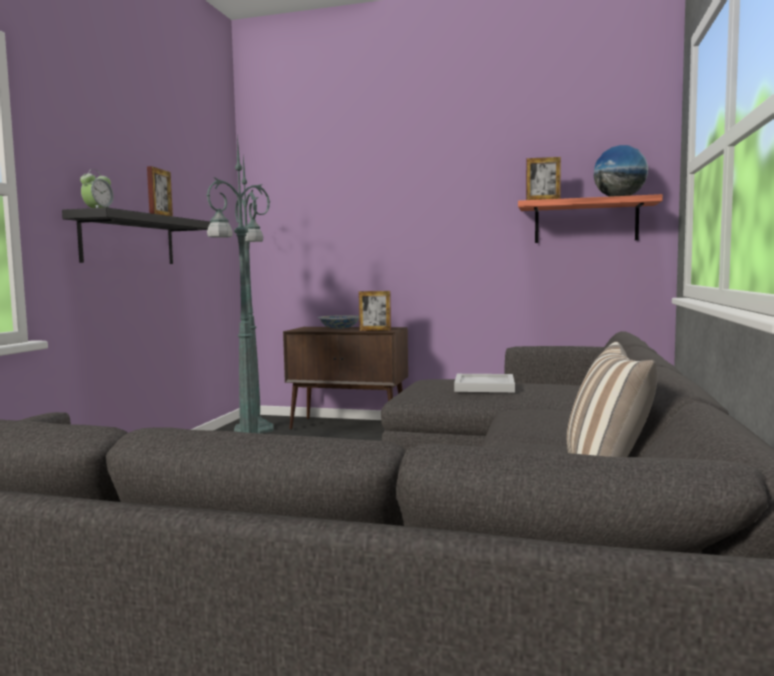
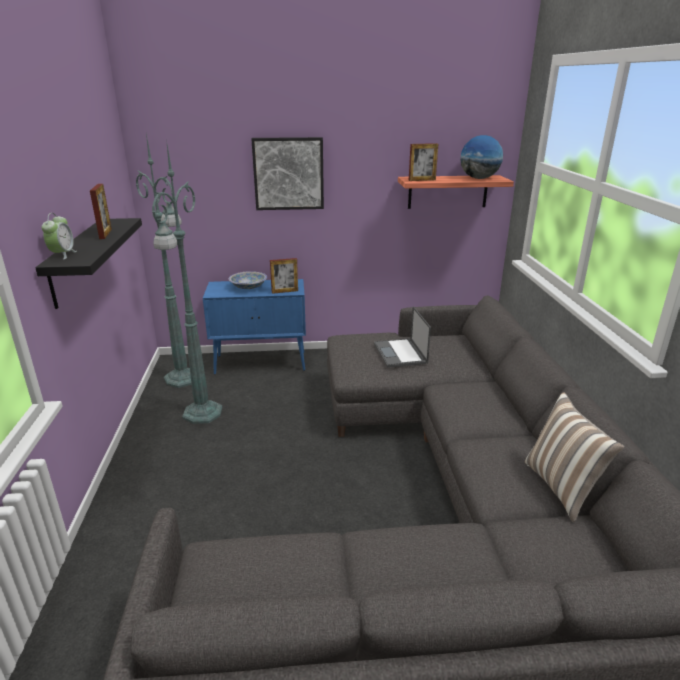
camera: 20 degrees left, 20 degrees up
brown cabinet [283,327,408,430] -> blue cabinet [203,279,306,375]
white tray [454,374,515,392] -> laptop [374,306,431,368]
none -> picture [251,137,324,210]

